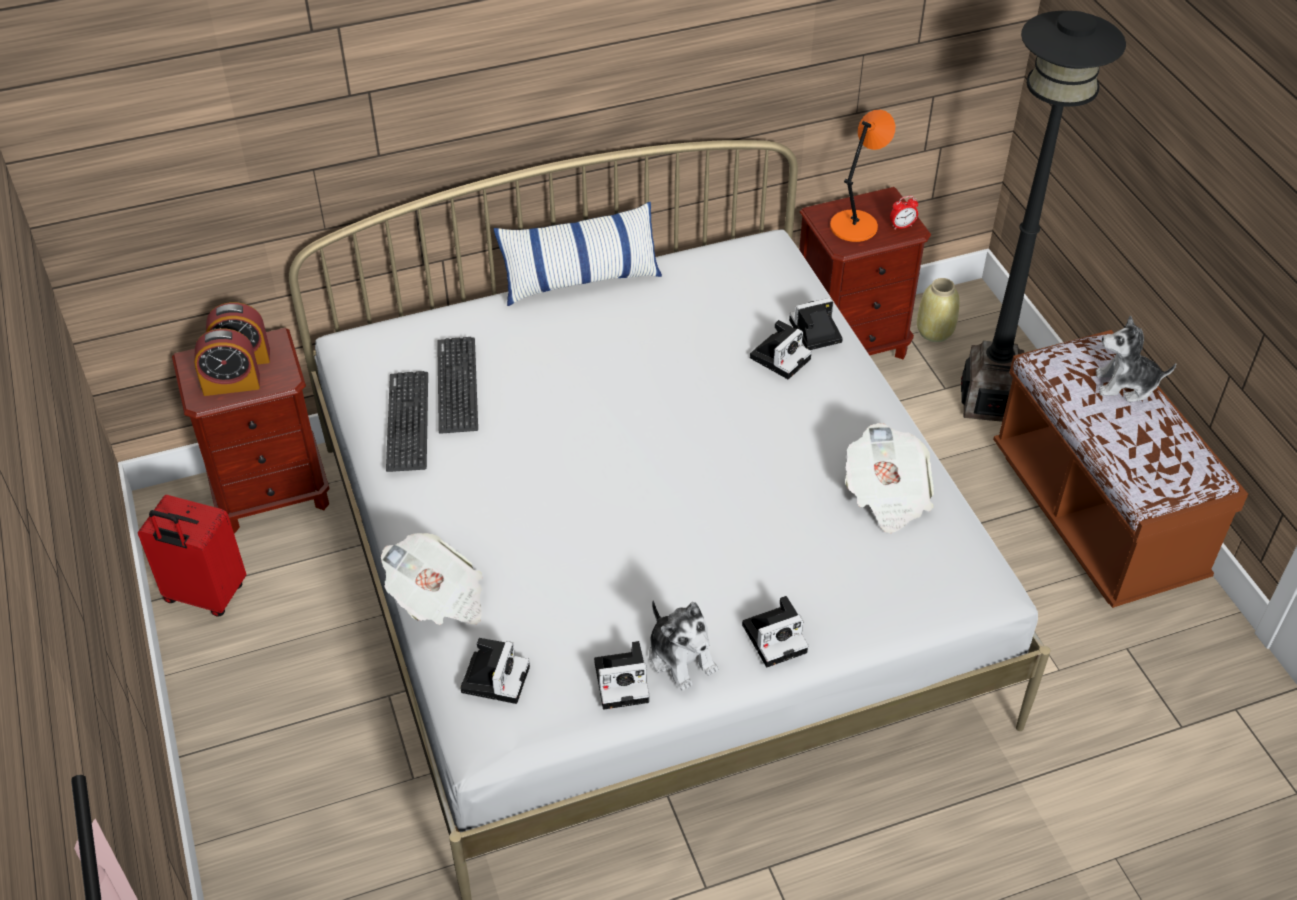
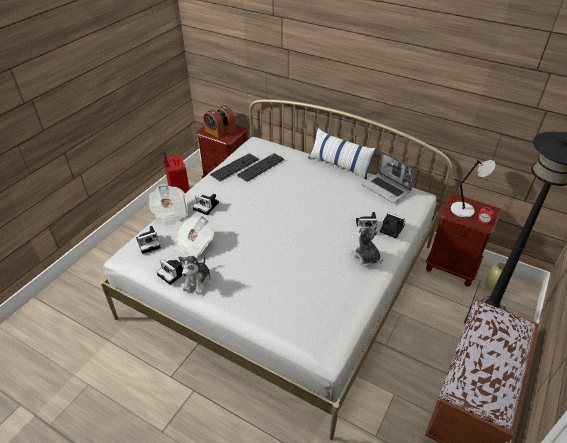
camera: 50 degrees right, 5 degrees down
camera [742,596,808,667] -> camera moved to [193,194,219,215]
orange table lamp [830,110,895,242] -> grey table lamp [451,159,495,218]
newspaper [845,423,934,533] -> newspaper moved to [173,216,214,258]
plush toy [1095,316,1176,402] -> plush toy moved to [350,225,383,267]
none -> laptop [362,152,416,203]

